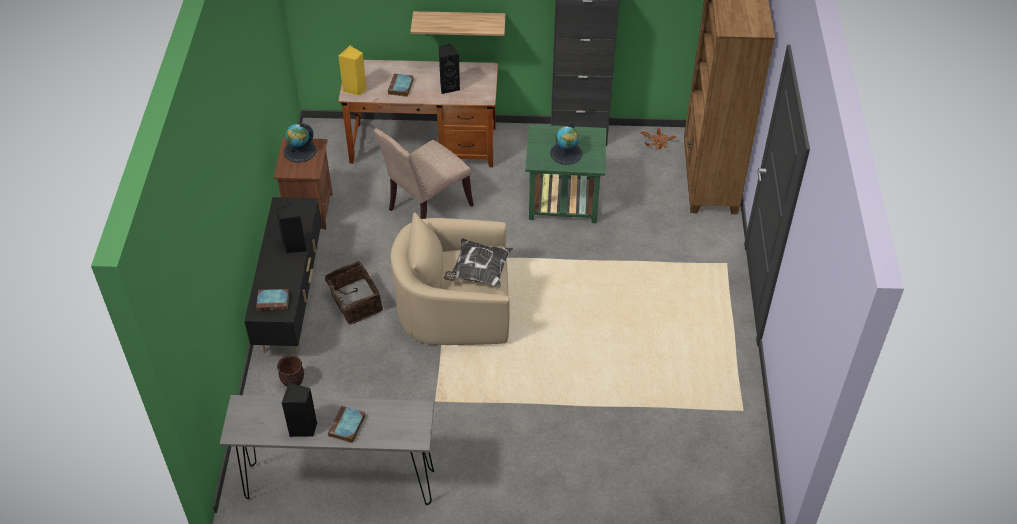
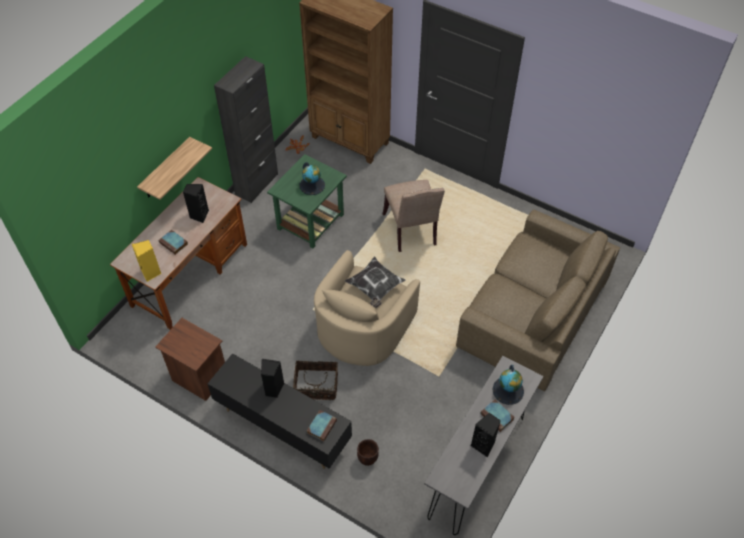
camera: 60 degrees left, 5 degrees up
globe [284,123,316,163] -> globe moved to [492,365,524,405]
beige chair [374,128,474,219] -> beige chair moved to [383,180,445,252]
none -> brown sofa [456,210,620,391]

